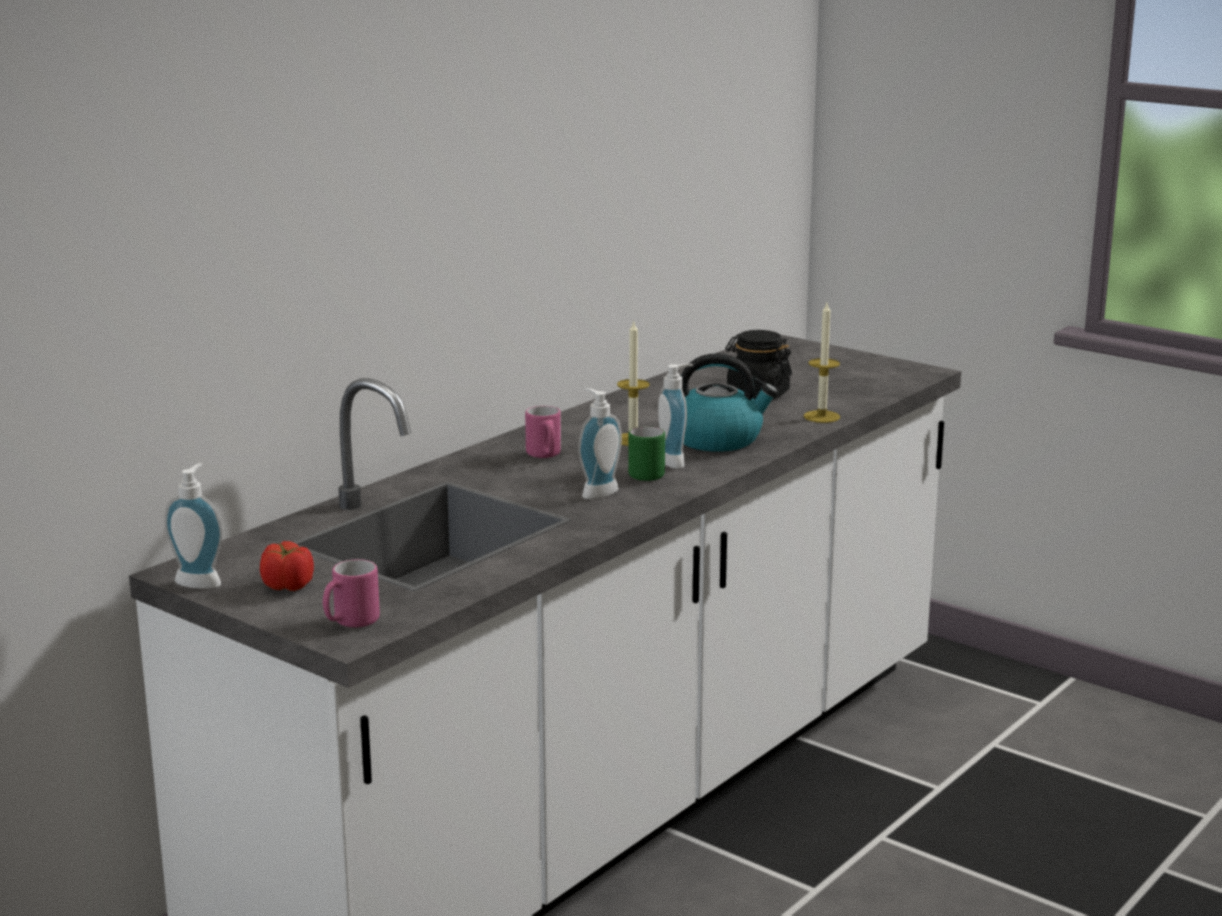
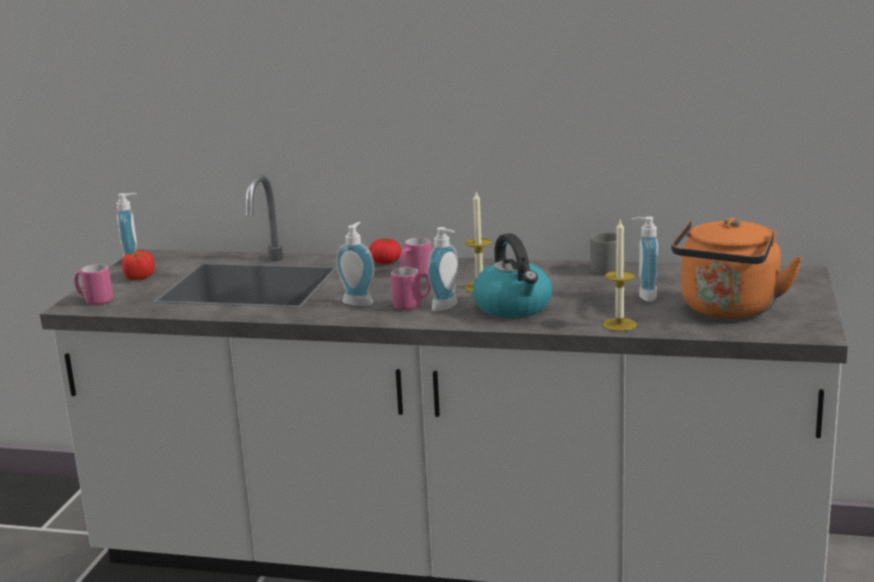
camera: 65 degrees right, 0 degrees up
green mug [628,426,665,481] -> pink mug [391,267,430,310]
black jar [725,330,792,400] -> soap dispenser [631,217,658,302]
none -> tomato [369,238,401,264]
none -> grey mug [590,233,616,275]
none -> orange kettle [671,218,802,319]

